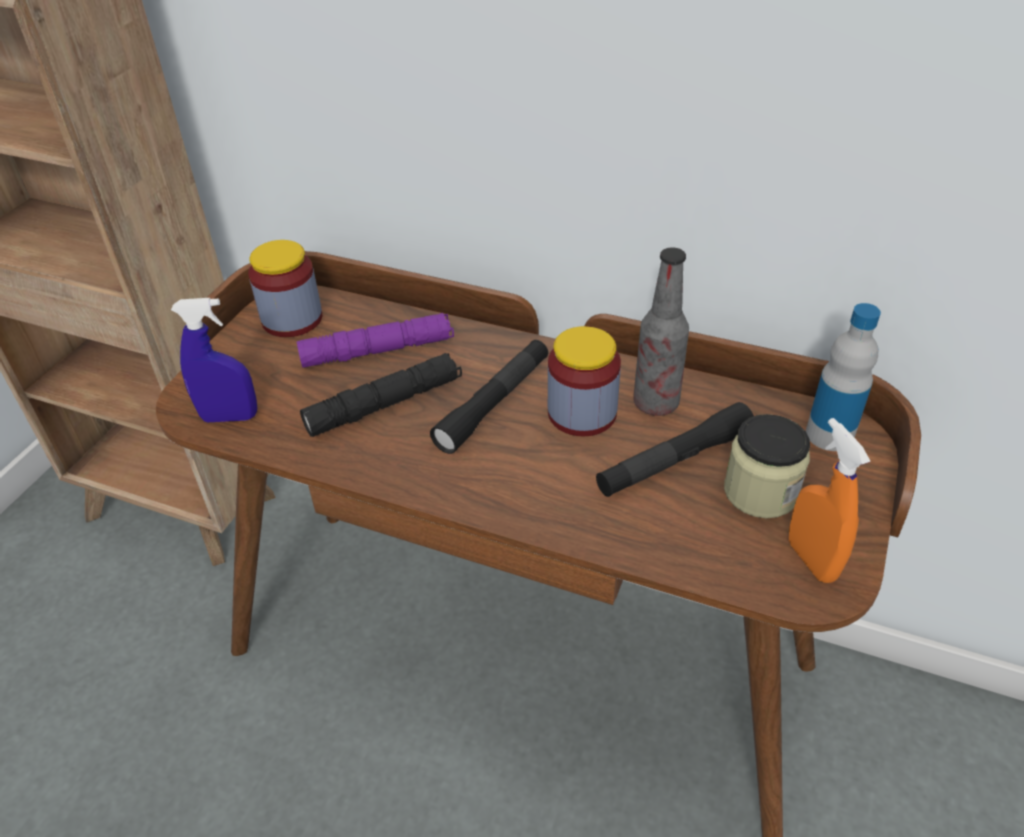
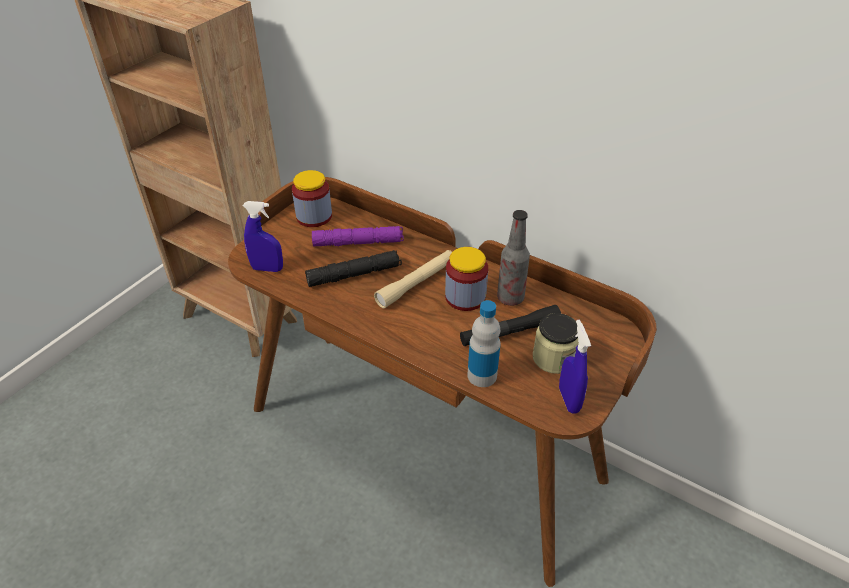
camera: 10 degrees right, 0 degrees up
black flashlight [430,340,548,454] -> beige flashlight [374,250,452,308]
orange spray bottle [789,418,870,583] -> blue spray bottle [559,320,591,414]
bottle [806,303,881,451] -> bottle moved to [467,300,501,387]

